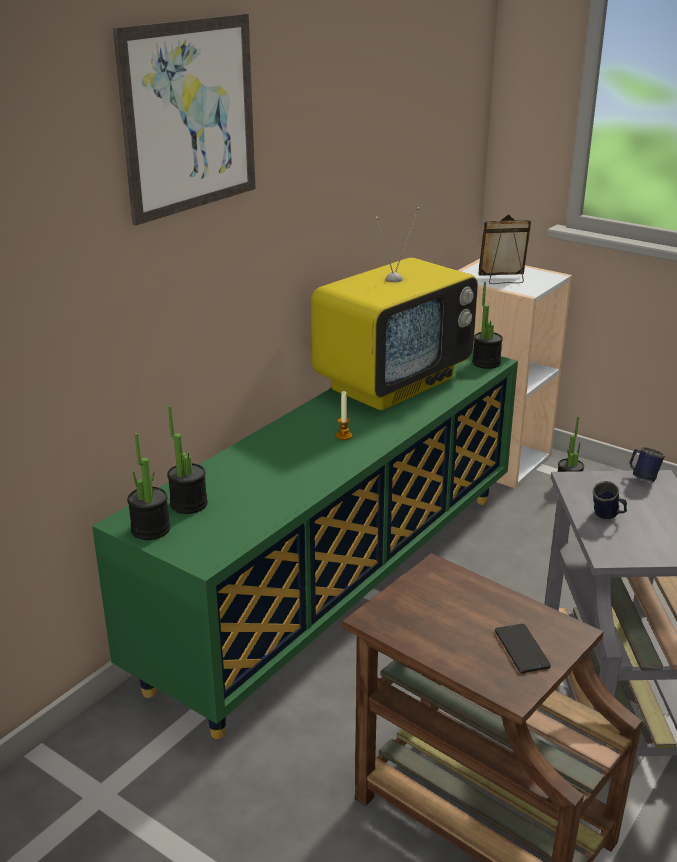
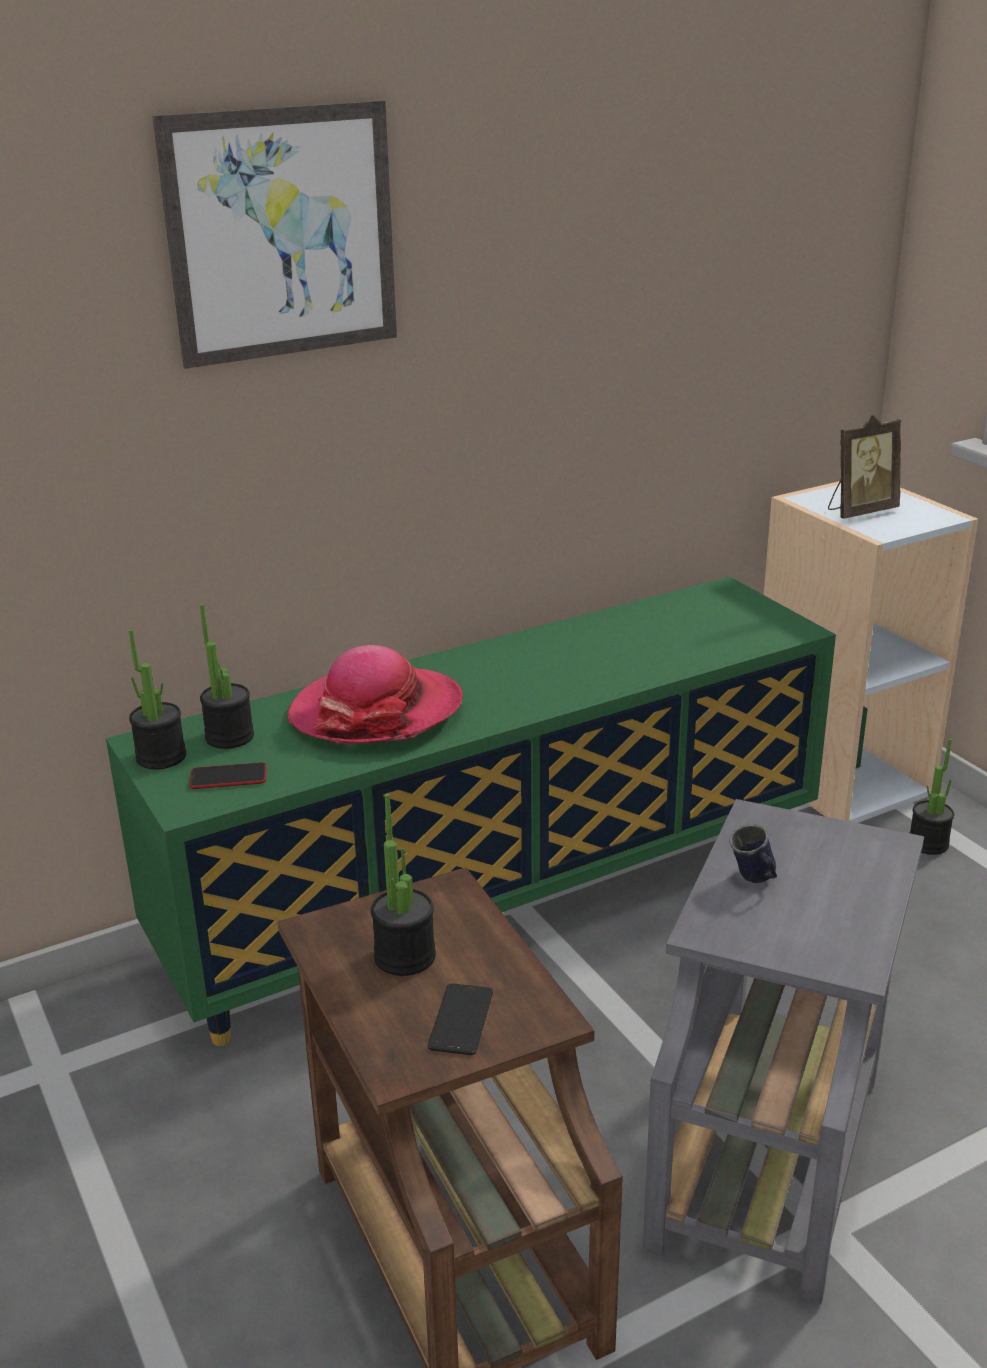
camera: 25 degrees right, 0 degrees up
television [311,207,478,411] -> none
candle [335,391,352,440] -> none
potted plant [472,282,503,369] -> potted plant moved to [371,793,436,976]
picture frame [478,214,531,284] -> picture frame turned 135 degrees clockwise [828,415,901,519]
blue mug [629,447,665,482] -> none
none -> phone [189,762,267,789]
none -> hat [288,645,463,744]

